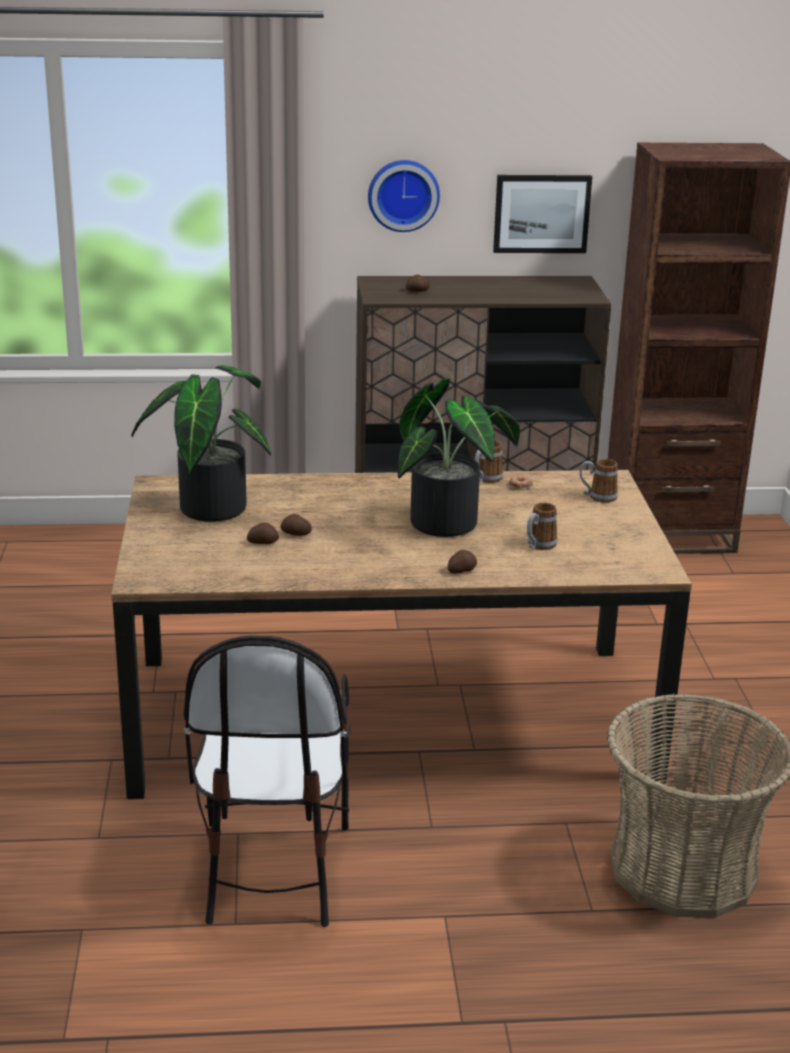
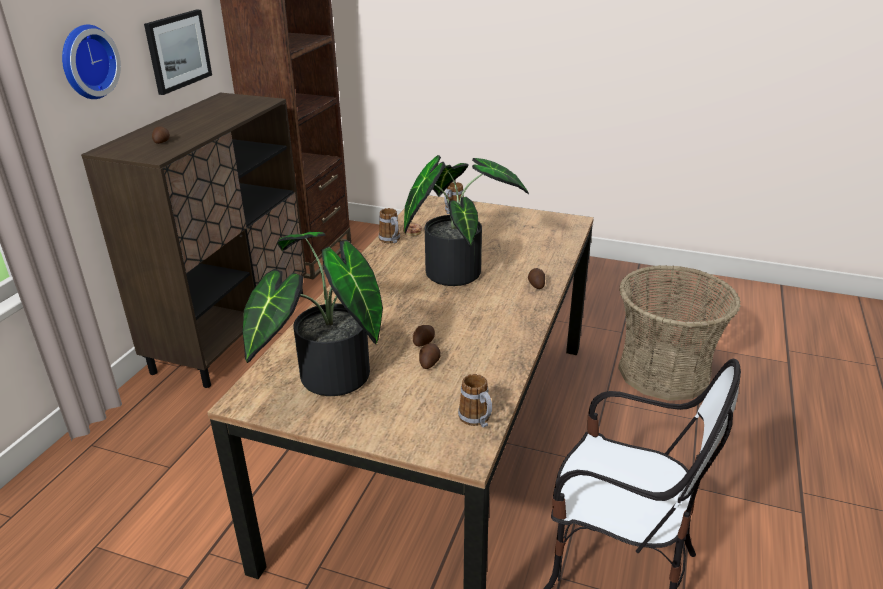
camera: 65 degrees left, 5 degrees up
mug [527,502,557,550] -> mug moved to [458,374,492,428]

